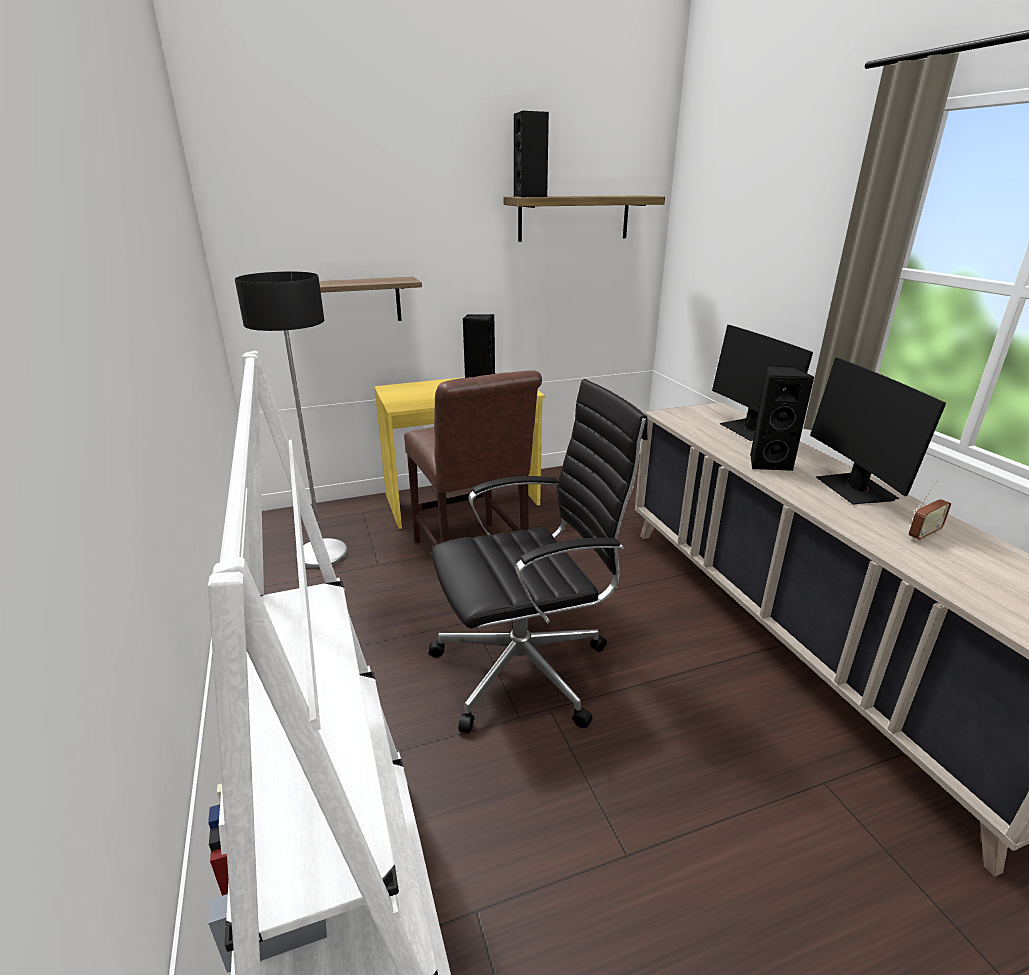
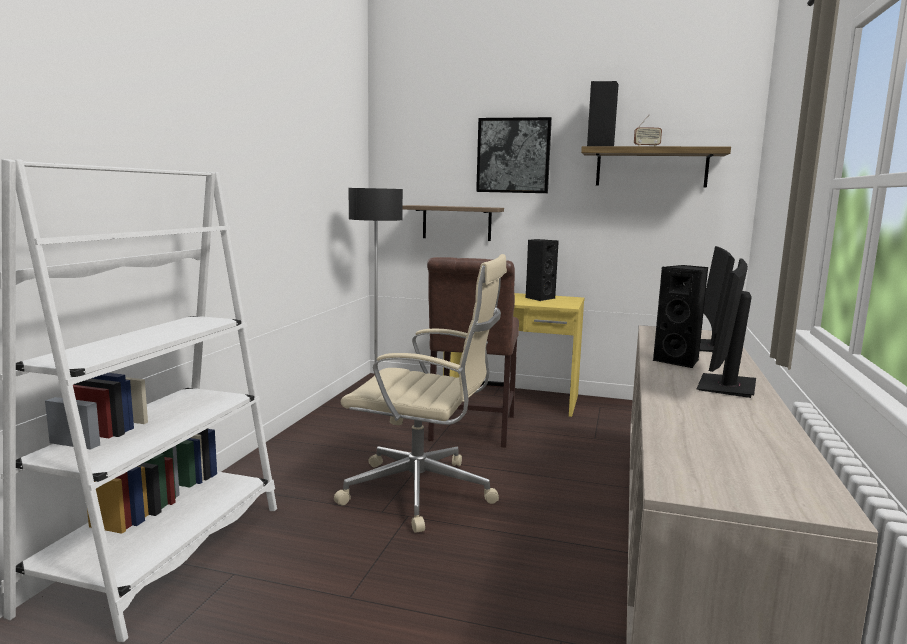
camera: 35 degrees right, 15 degrees down
black office chair [429,379,648,734] -> beige office chair [334,254,507,533]
radio [909,480,951,541] -> radio moved to [634,114,662,146]
none -> picture [476,117,552,193]

